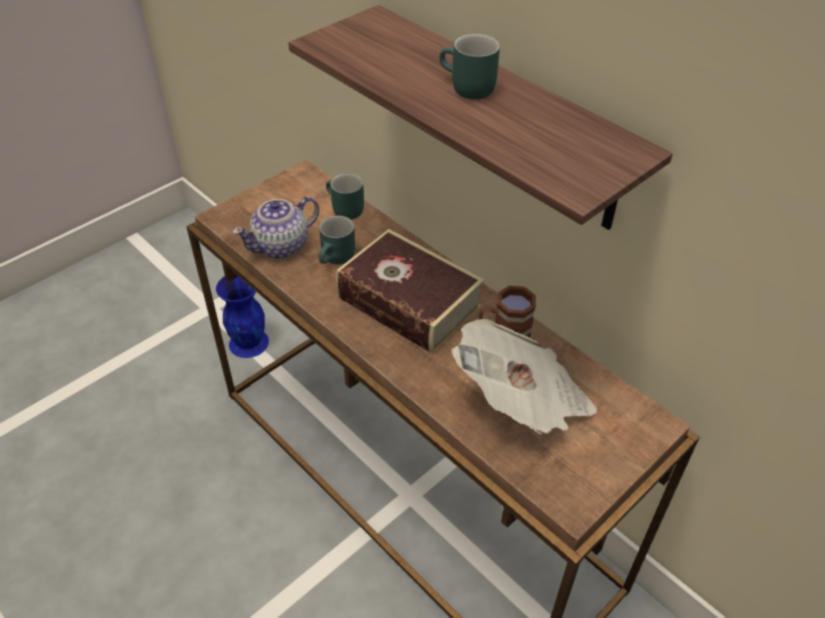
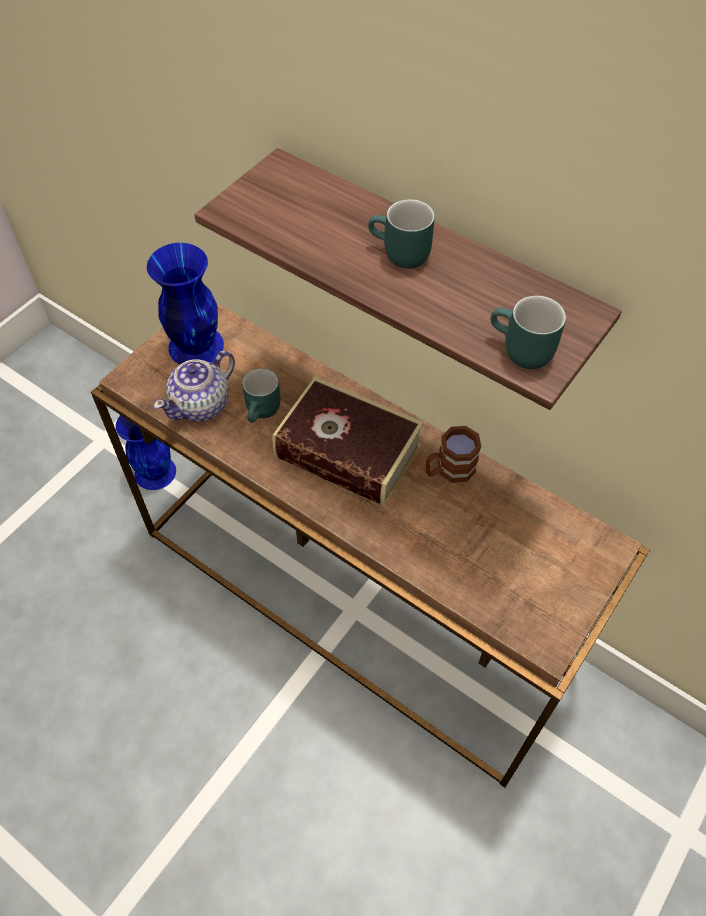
camera: 10 degrees left, 10 degrees up
turquoise mug [326,173,364,220] -> turquoise mug moved to [491,295,566,369]
newspaper [451,319,596,435] -> none
none -> blue vase [147,243,224,365]

